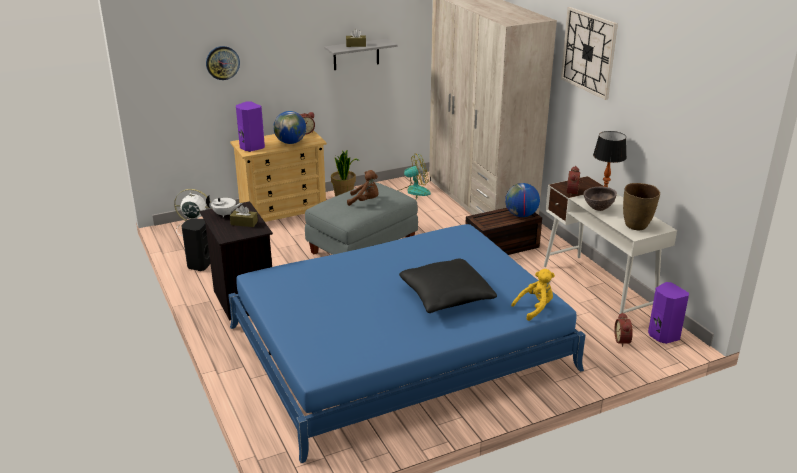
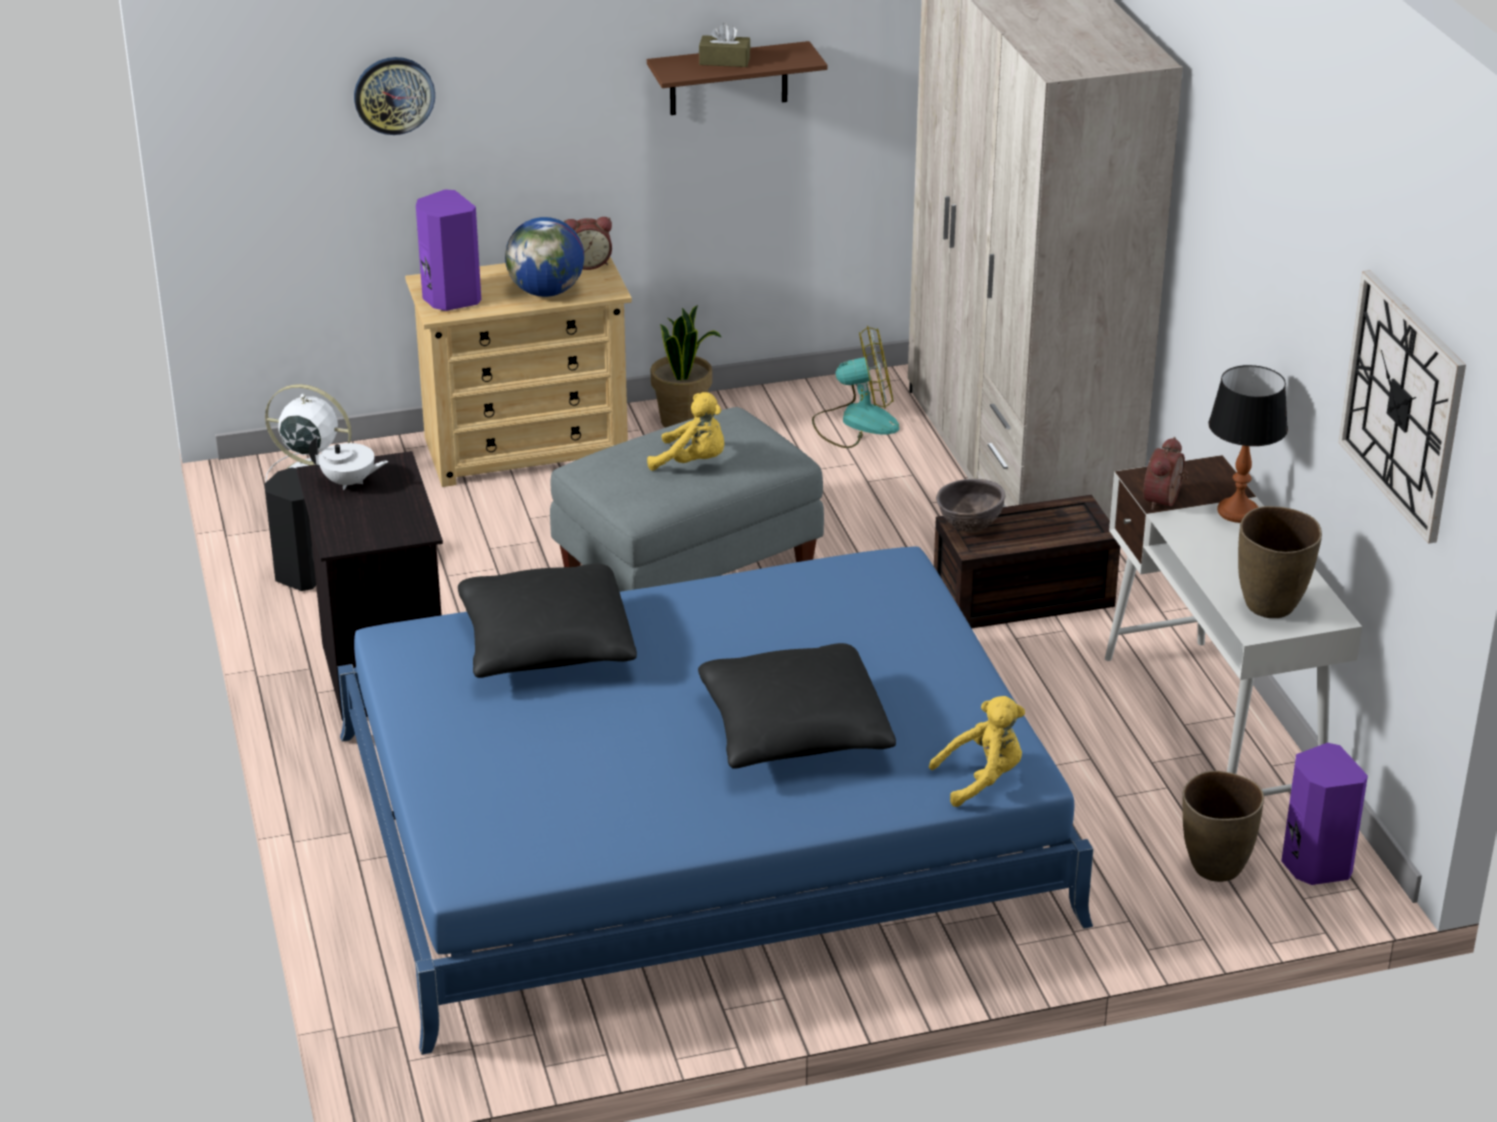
camera: 10 degrees right, 5 degrees up
brown tissue box [230,205,258,227] -> none
grey shelf [324,39,398,70] -> brown shelf [647,41,827,115]
brown plush toy [347,170,379,206] -> yellow plush toy [647,392,724,471]
globe [505,183,540,217] -> none
wall clock [561,7,618,100] -> wall clock moved to [1339,270,1466,544]
brown bowl [584,187,617,211] -> brown bowl moved to [936,479,1005,533]
alarm clock [614,312,633,347] -> brown vase [1182,771,1264,882]
none -> black pillow [458,563,637,678]

